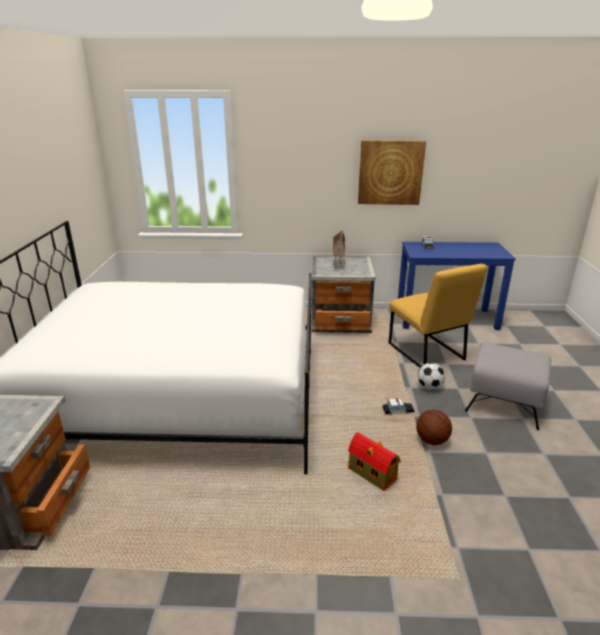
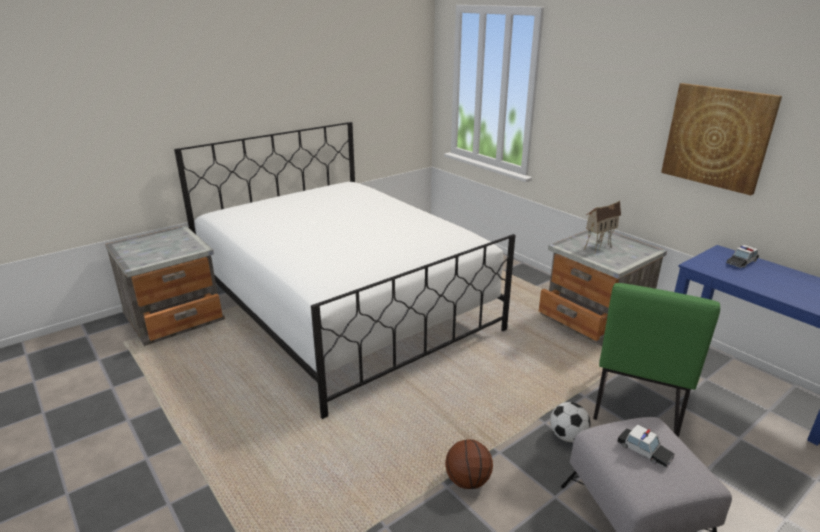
camera: 50 degrees right, 0 degrees up
toy house [348,432,401,491] -> none
toy car [383,398,415,415] -> toy car moved to [617,425,674,468]
yellow chair [389,264,487,368] -> green chair [593,283,720,438]

